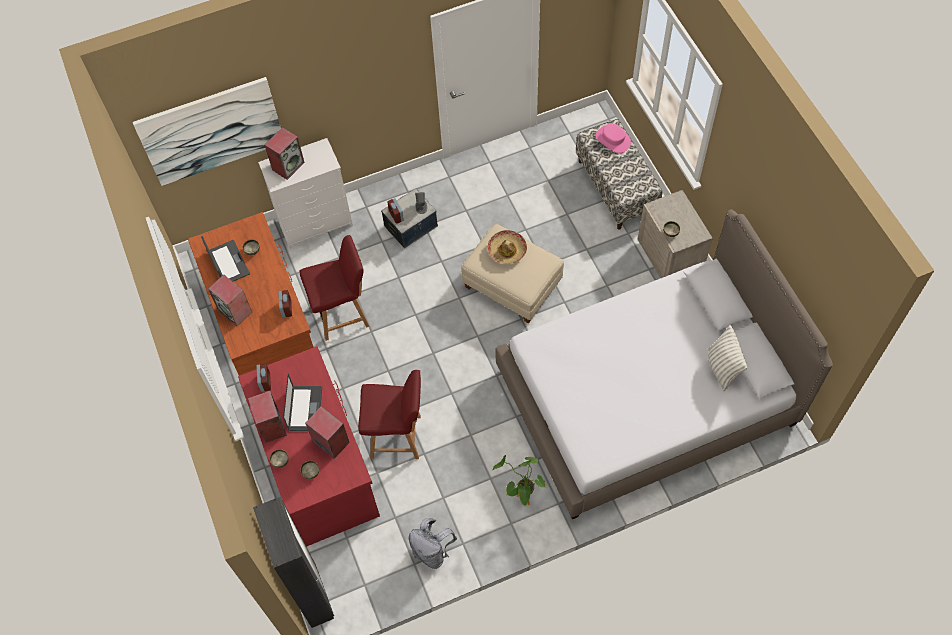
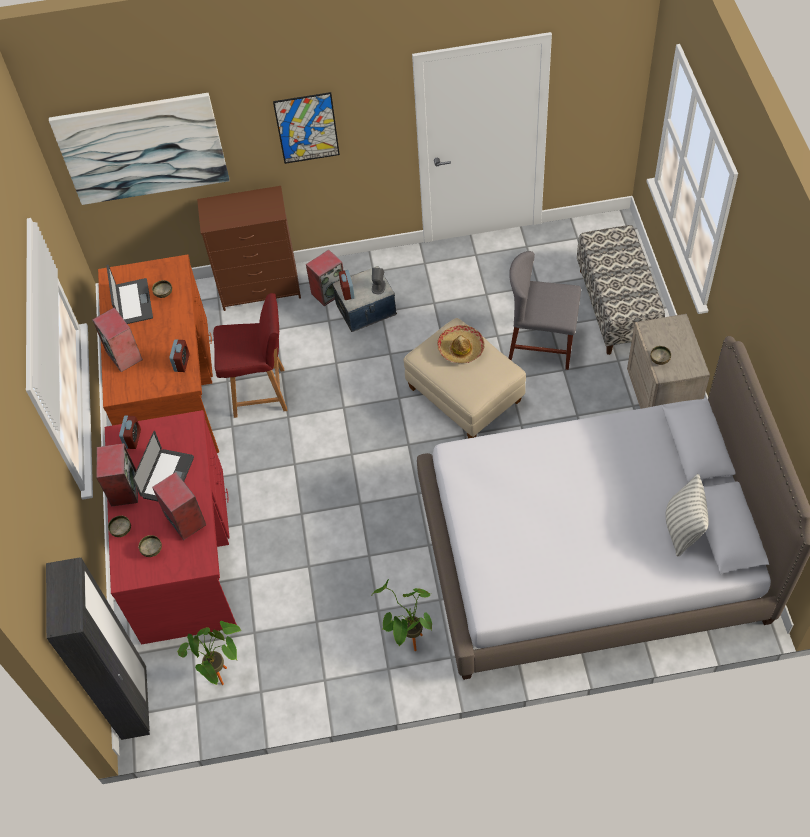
camera: 15 degrees right, 5 degrees down
white dresser [258,138,353,249] -> brown dresser [197,186,301,311]
speaker [265,127,305,180] -> speaker moved to [306,250,344,306]
red chair [358,370,421,459] -> none
grey backpack [409,518,457,569] -> none
pink hat [596,123,631,153] -> none
none -> potted plant [177,621,241,685]
none -> picture [273,92,340,164]
none -> grey chair [509,251,581,370]

